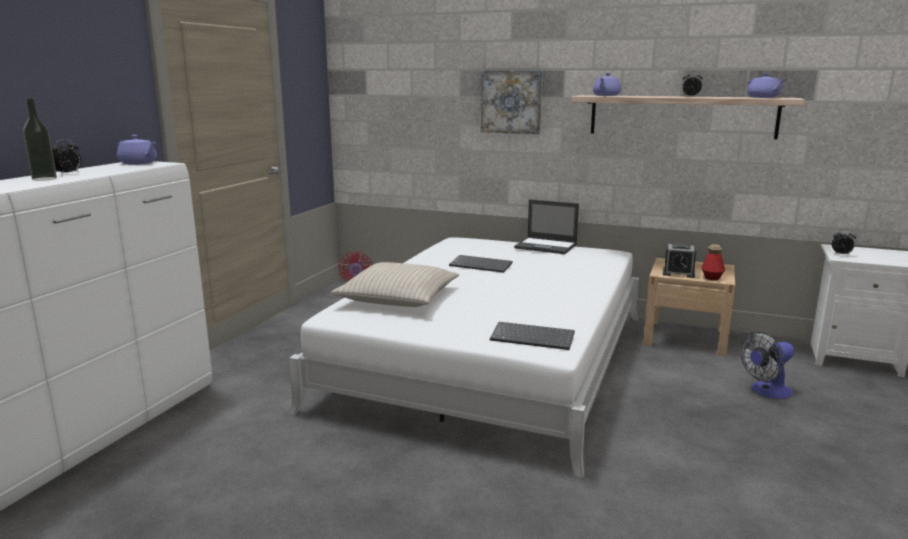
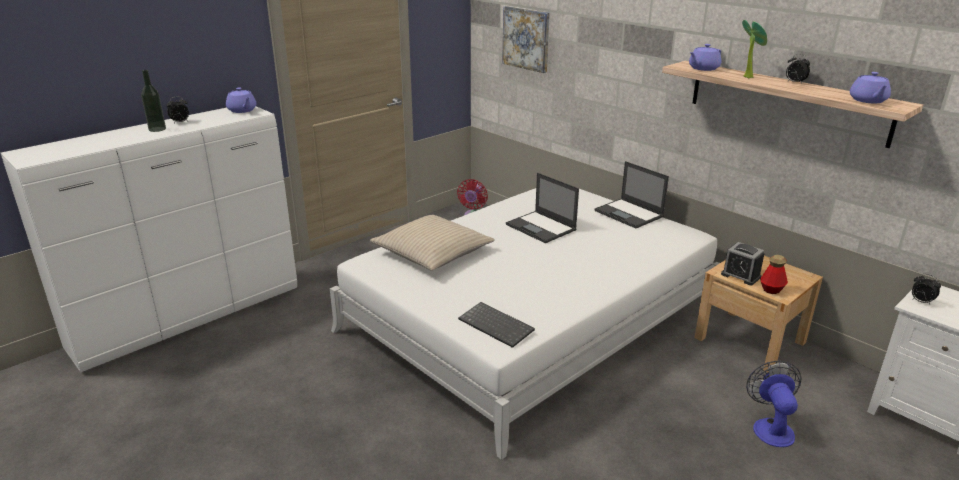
camera: 25 degrees right, 10 degrees up
keyboard [449,255,513,273] -> laptop [506,173,579,243]
picture [481,70,542,134] -> picture moved to [502,6,550,73]
fan [741,331,795,399] -> fan turned 90 degrees clockwise [746,361,802,447]
none -> potted plant [742,20,767,78]

